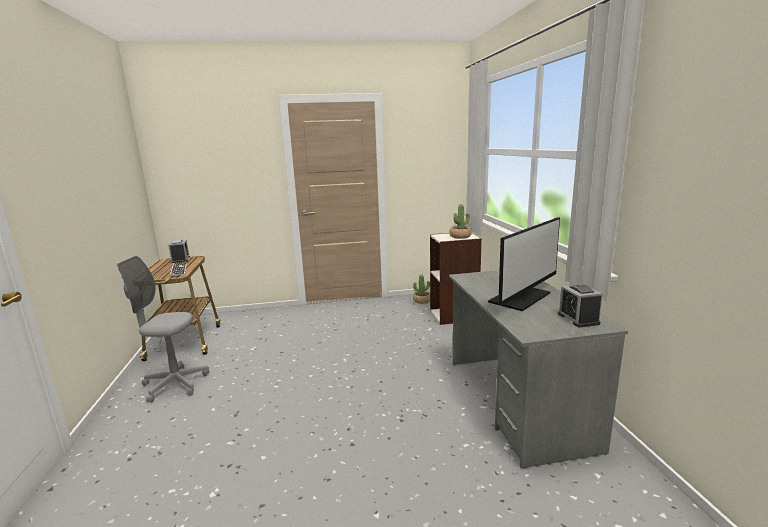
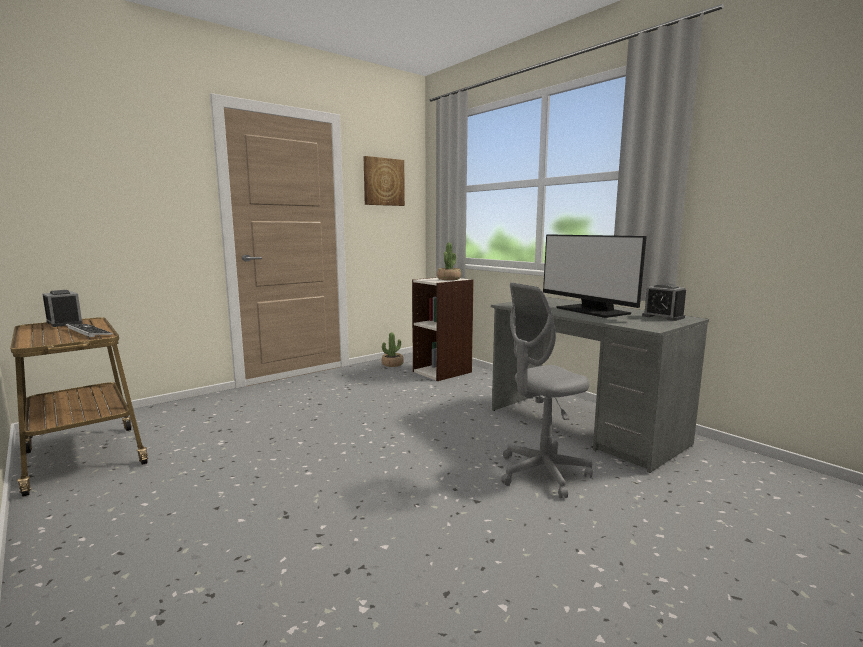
camera: 30 degrees left, 5 degrees down
grey office chair [117,256,209,403] -> grey office chair moved to [501,283,593,499]
monitor [488,217,560,311] -> monitor turned 135 degrees clockwise [543,234,647,318]
none -> picture [364,156,405,206]

